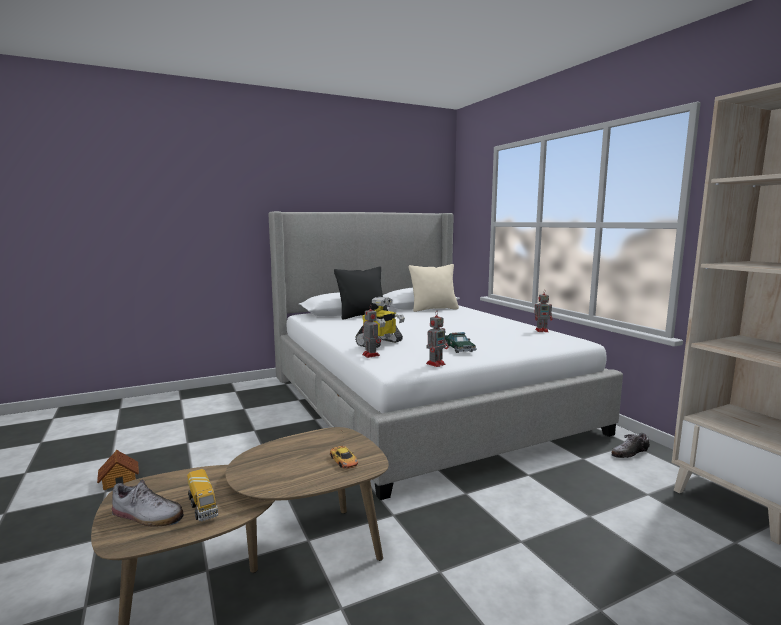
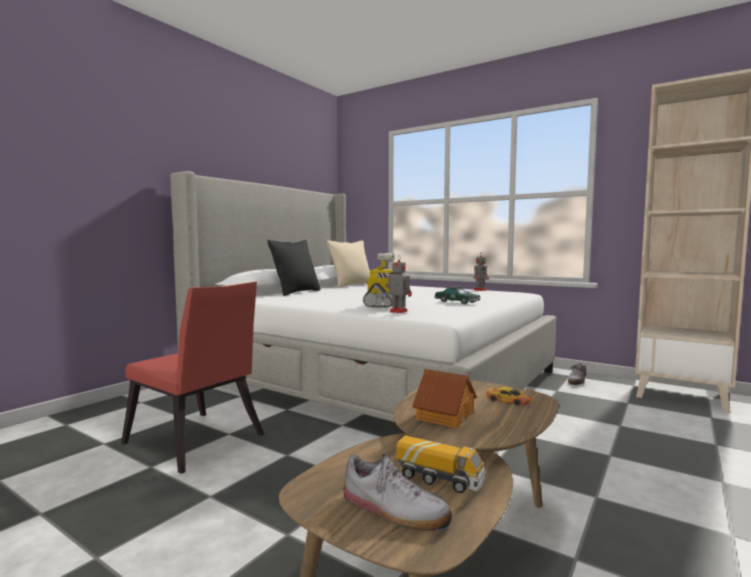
camera: 30 degrees left, 5 degrees down
toy house [97,450,139,490] -> toy house moved to [412,369,477,428]
shoe [112,480,184,527] -> shoe turned 45 degrees clockwise [344,454,452,531]
toy robot [426,311,448,367] -> none
none -> red chair [121,282,264,474]

